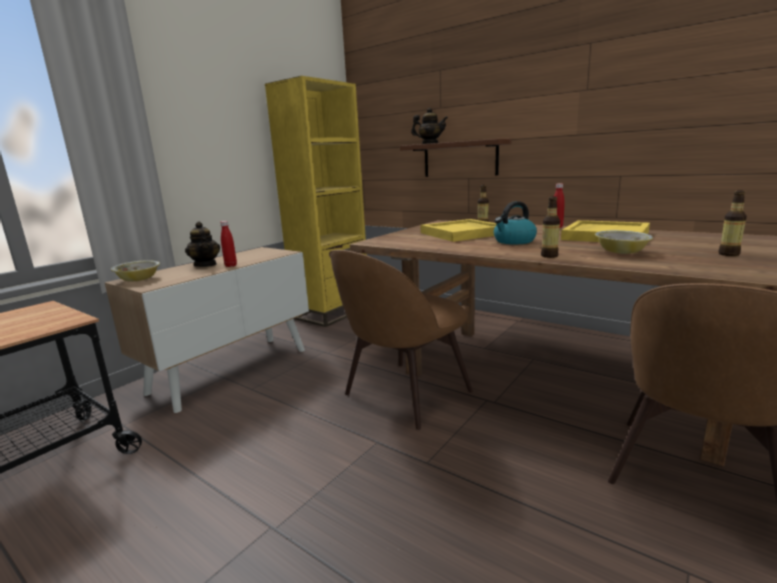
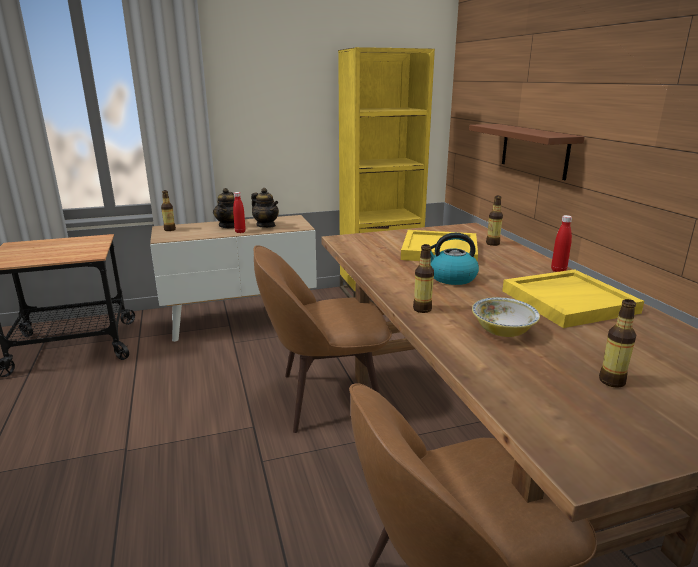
camera: 35 degrees right, 5 degrees up
bowl [111,260,160,281] -> bottle [161,190,176,231]
teapot [411,108,448,144] -> teapot moved to [251,188,279,228]

